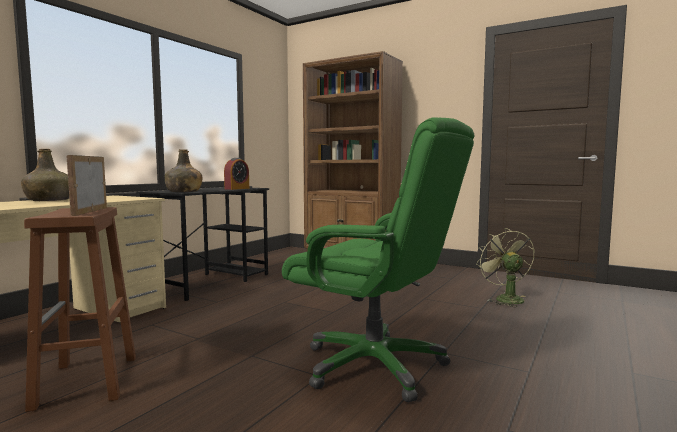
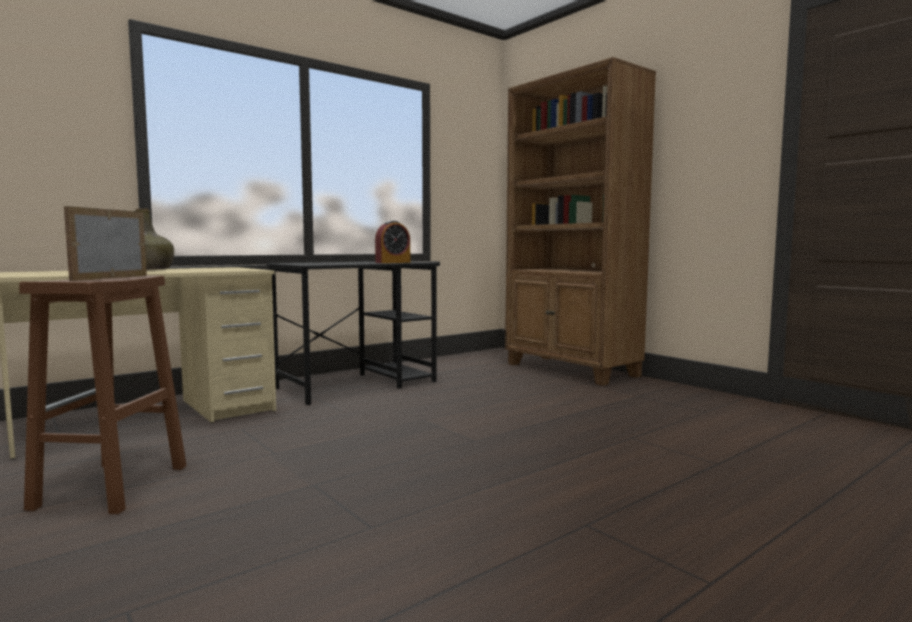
camera: 20 degrees right, 0 degrees up
green bottle [165,149,202,192] -> none
green office chair [282,117,475,402] -> none
green fan [476,228,535,307] -> none

